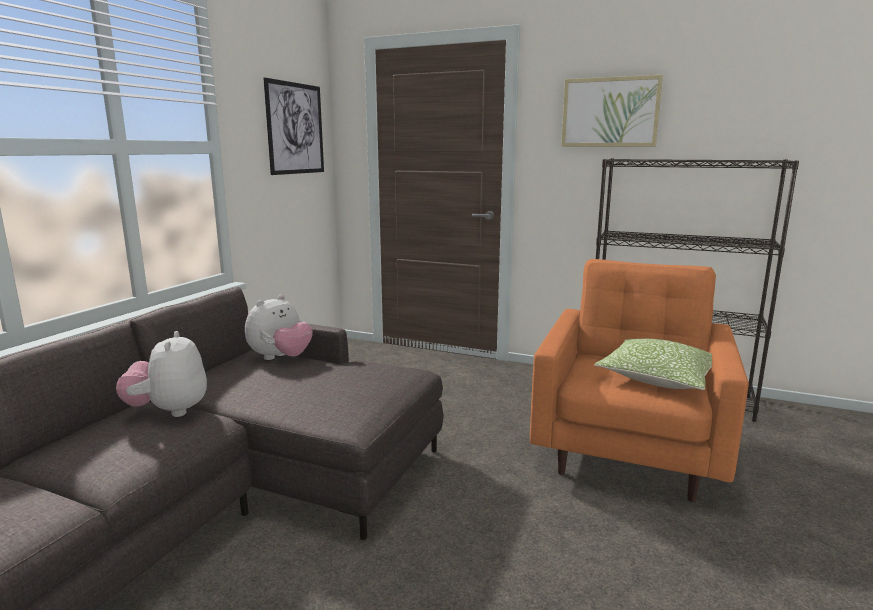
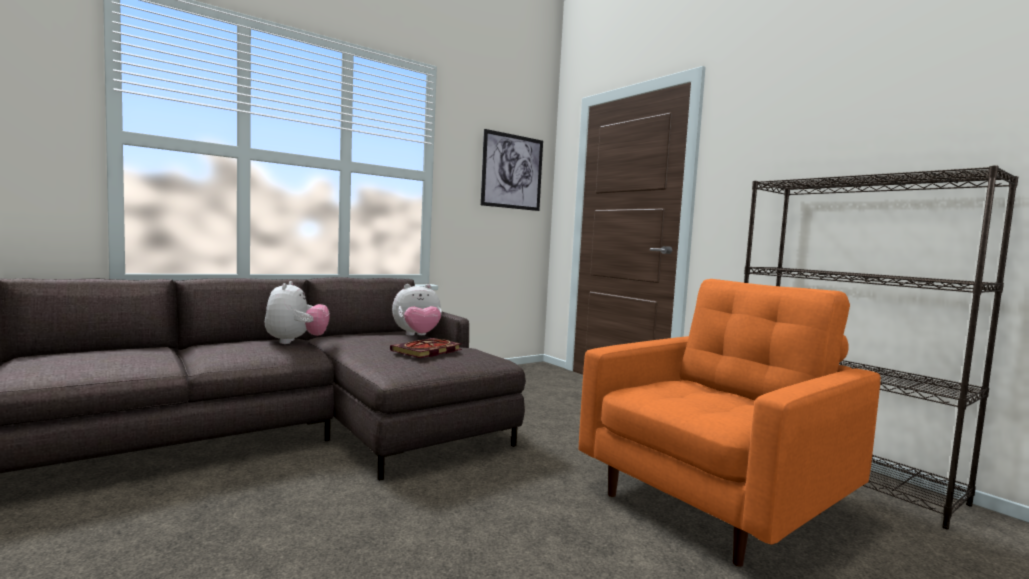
camera: 30 degrees right, 10 degrees down
plush toy [116,331,207,417] -> plush toy turned 150 degrees clockwise [265,281,330,344]
picture [561,75,663,147] -> none
pillow [594,339,712,390] -> none
none -> book [390,338,462,358]

